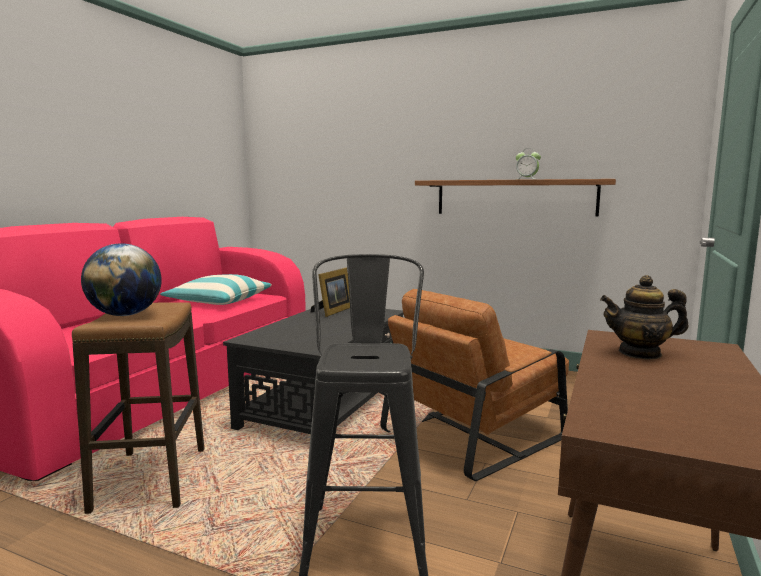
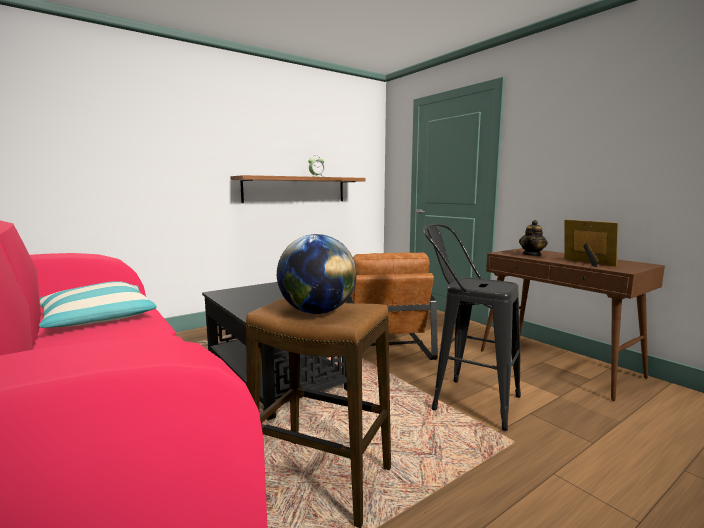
camera: 60 degrees left, 0 degrees up
picture frame [311,268,350,317] -> picture frame moved to [564,220,618,267]

